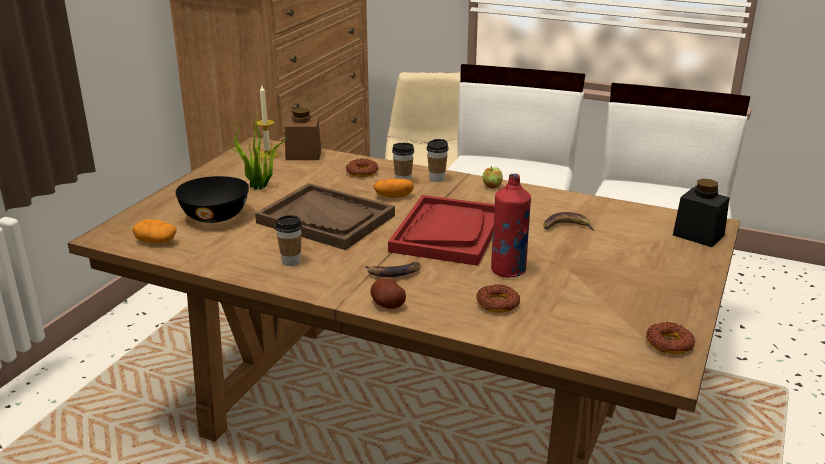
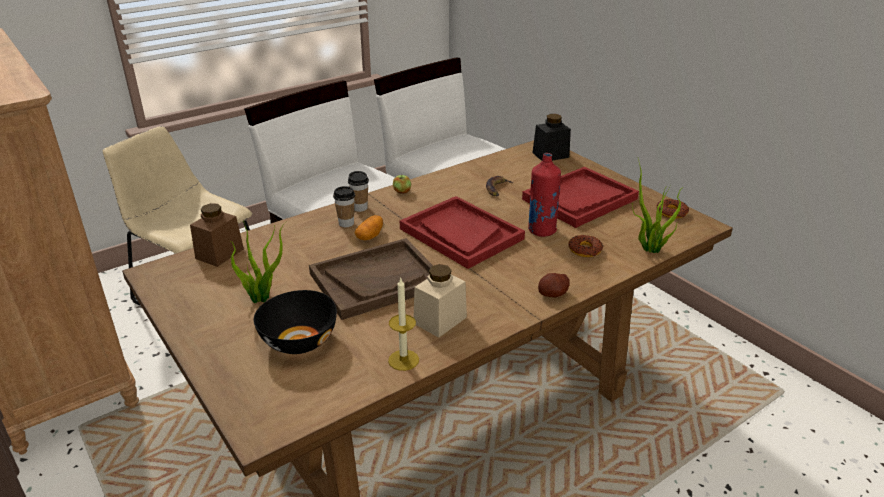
camera: 60 degrees left, 5 degrees up
potato [132,219,177,243] -> none
candle [255,86,279,159] -> candle moved to [388,278,419,371]
cup [275,215,302,266] -> beige jar [413,264,467,338]
donut [346,159,378,177] -> none
banana [366,262,421,277] -> none
none -> red tray [522,167,639,228]
none -> potted plant [632,159,682,253]

